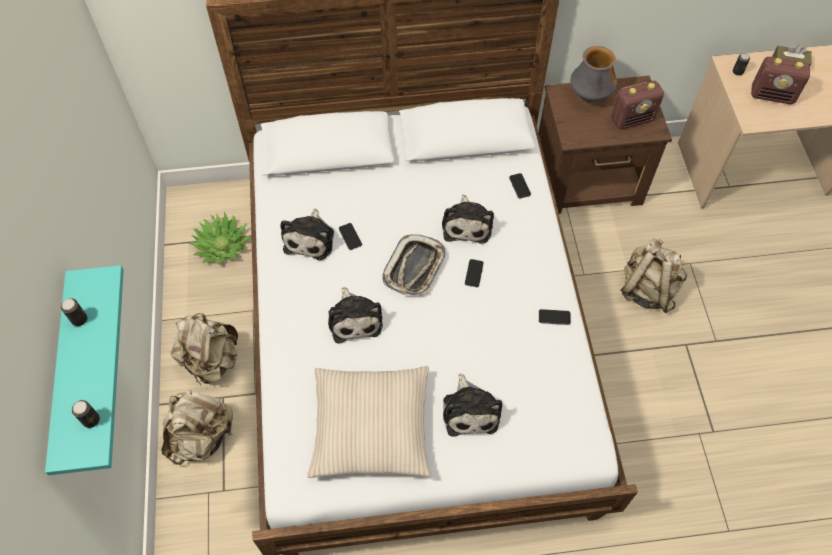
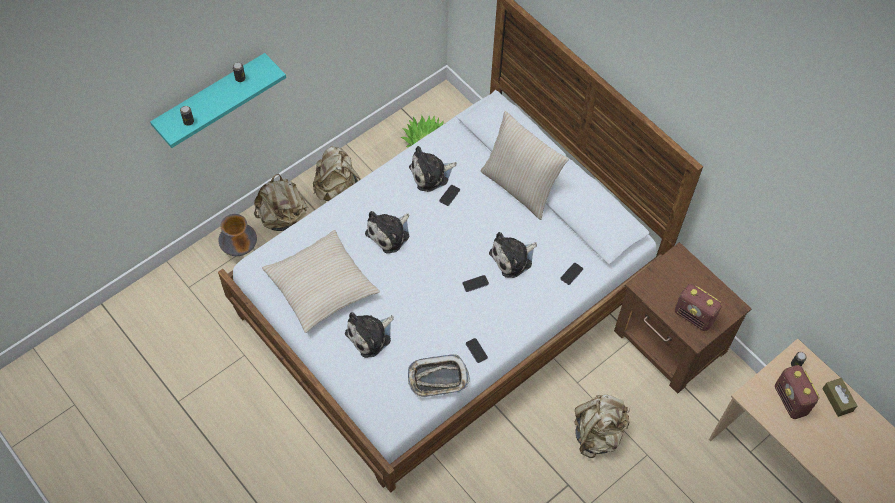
camera: 55 degrees right, 0 degrees up
tray [382,234,446,296] -> tray moved to [408,354,470,398]
vase [570,46,617,103] -> vase moved to [219,214,257,256]
none -> beige pillow [480,111,569,220]

